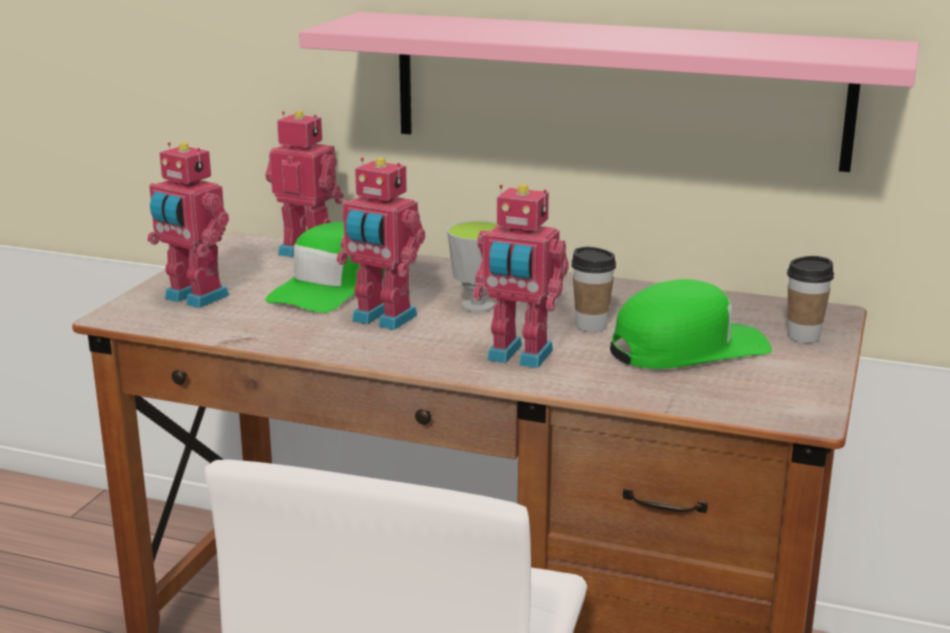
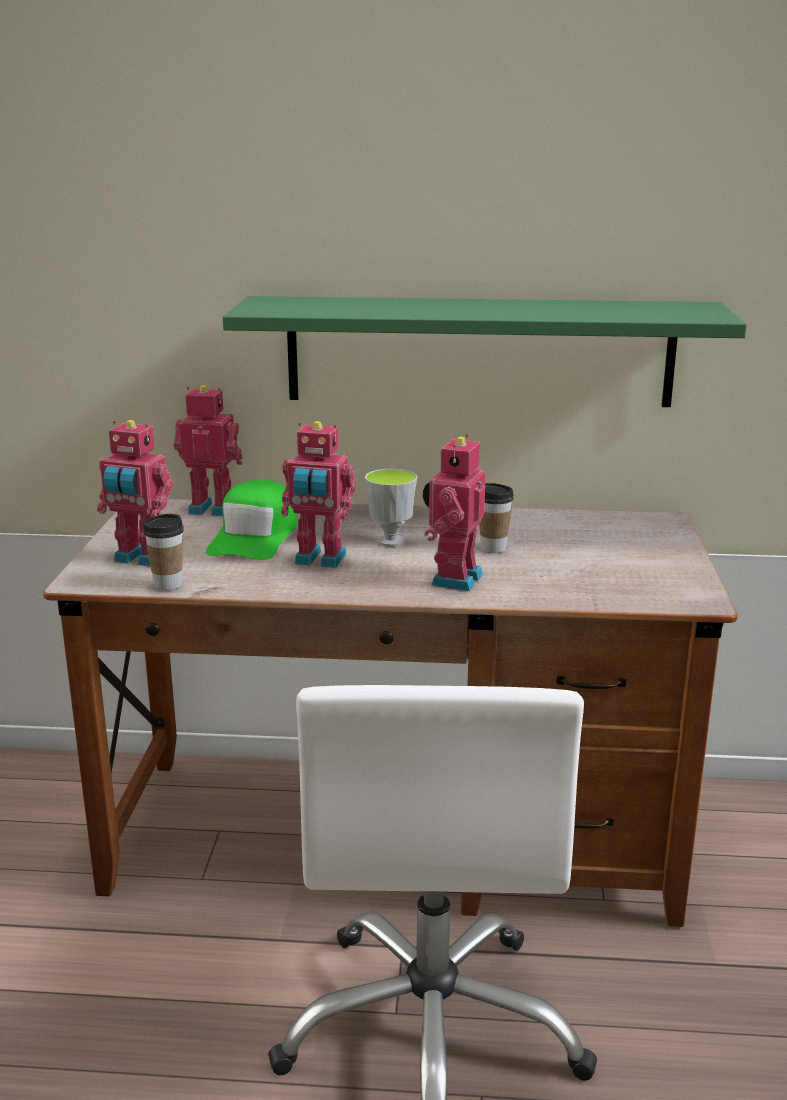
camera: 15 degrees left, 0 degrees up
pink shelf [299,12,919,172] -> green shelf [223,296,747,407]
toy robot [473,184,569,368] -> toy robot turned 105 degrees clockwise [423,434,486,591]
green cap [610,279,772,369] -> none
cup [787,256,834,343] -> cup moved to [143,514,184,591]

